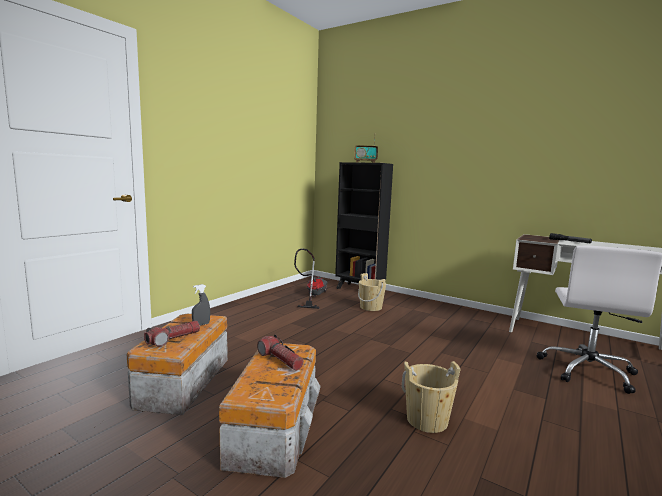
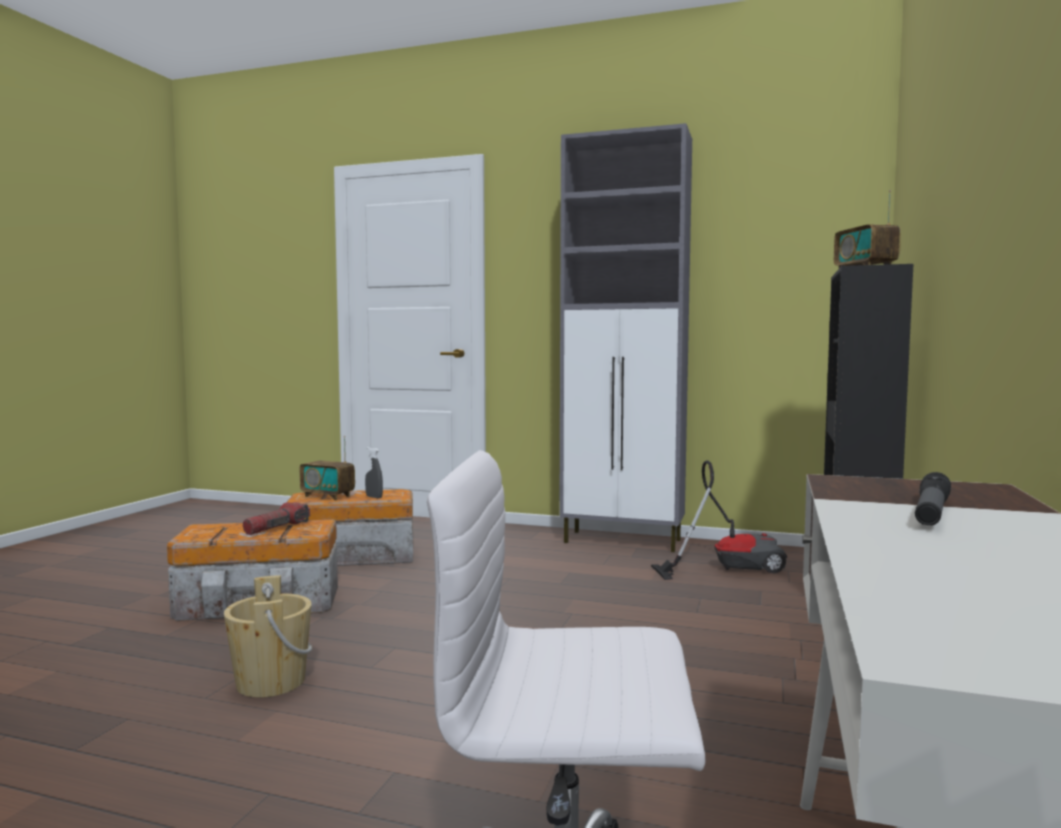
camera: 75 degrees right, 5 degrees down
flashlight [144,321,200,347] -> radio [300,436,355,500]
beige bucket [358,273,386,311] -> none
none -> grey cabinet [559,123,692,552]

